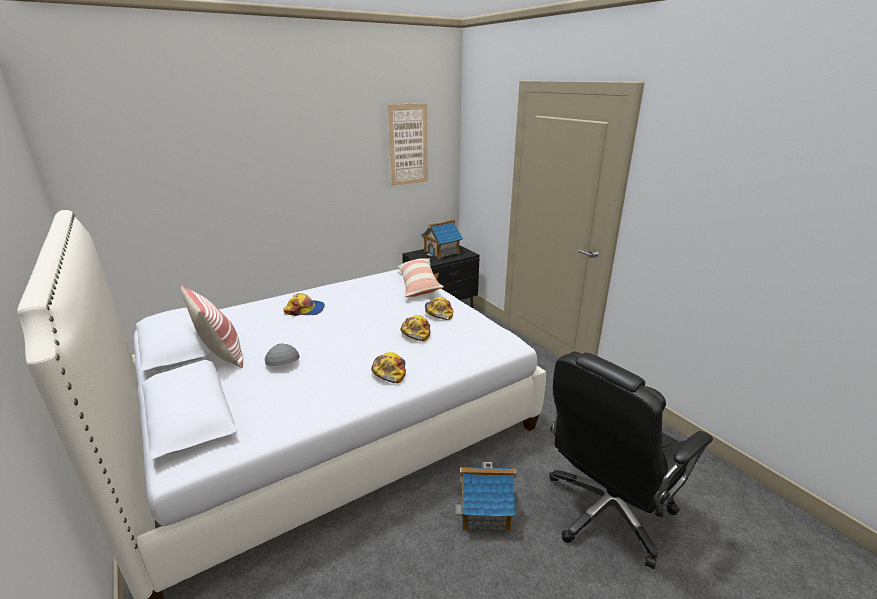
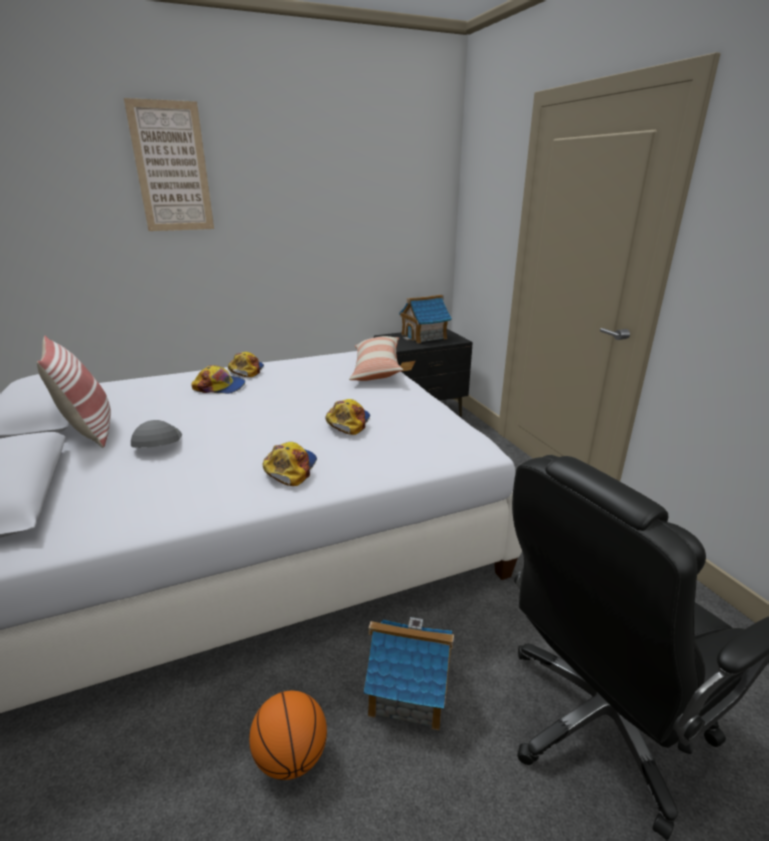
camera: 10 degrees right, 0 degrees up
picture [388,103,428,186] -> picture moved to [124,98,214,231]
cap [425,297,453,320] -> cap moved to [228,352,264,377]
none -> basketball [249,691,327,780]

